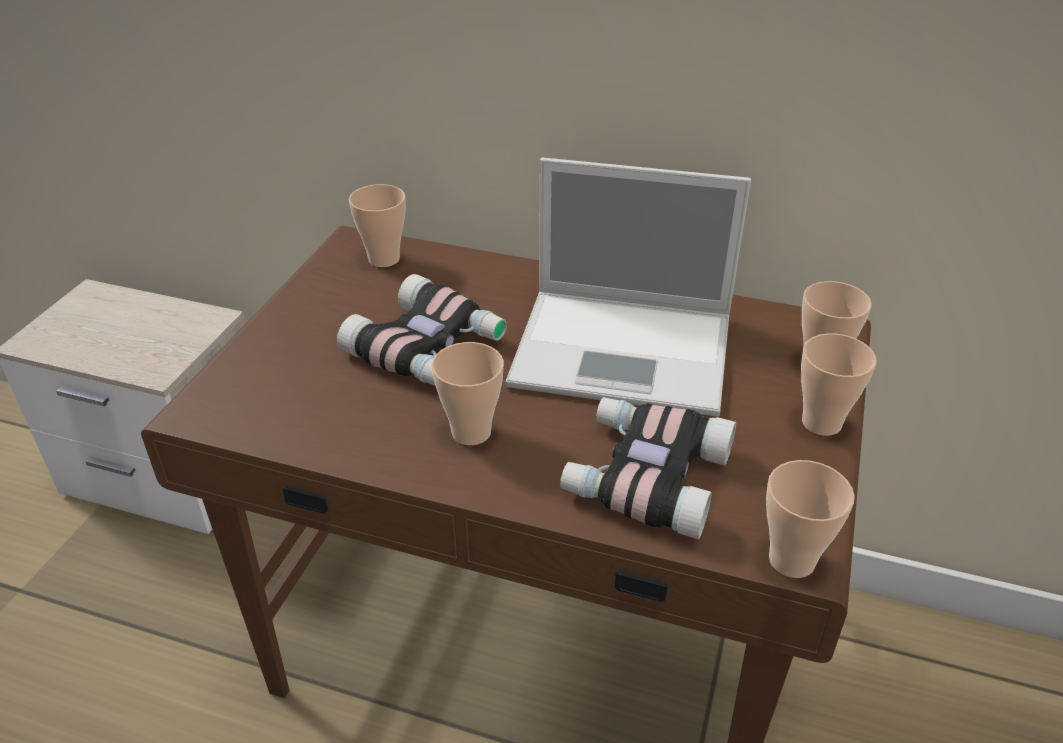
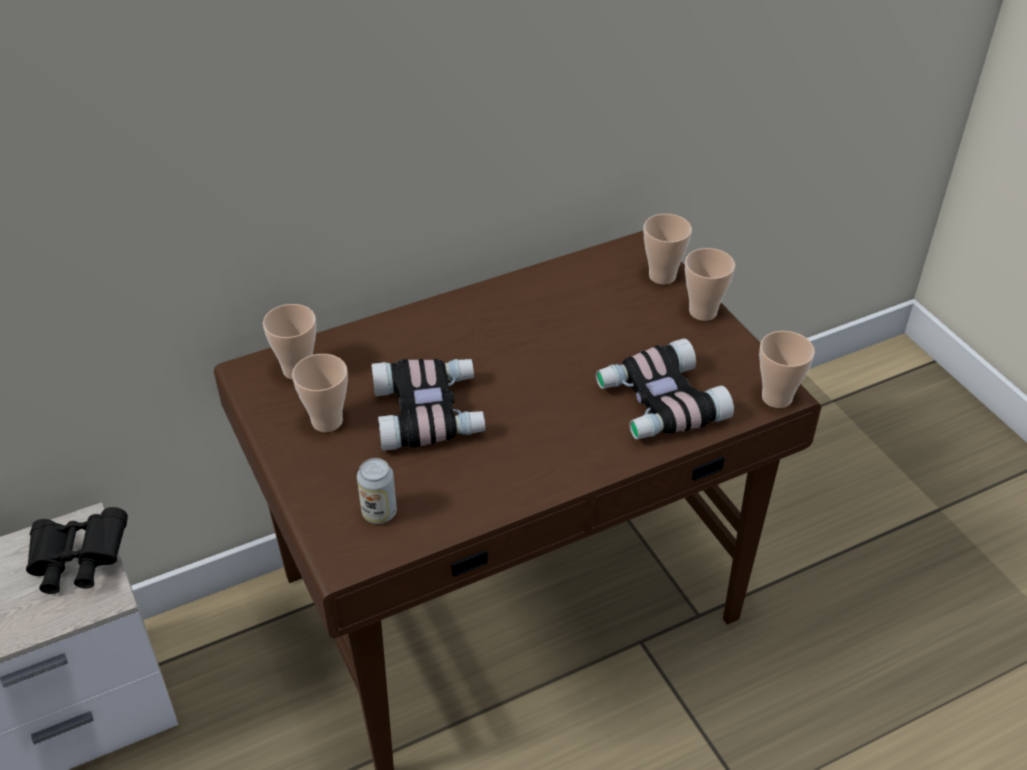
camera: 45 degrees left, 5 degrees up
cup [431,342,504,445] -> cup moved to [292,354,348,432]
laptop [506,158,751,417] -> none
none -> black binoculars [26,507,128,594]
none -> can [357,458,397,524]

